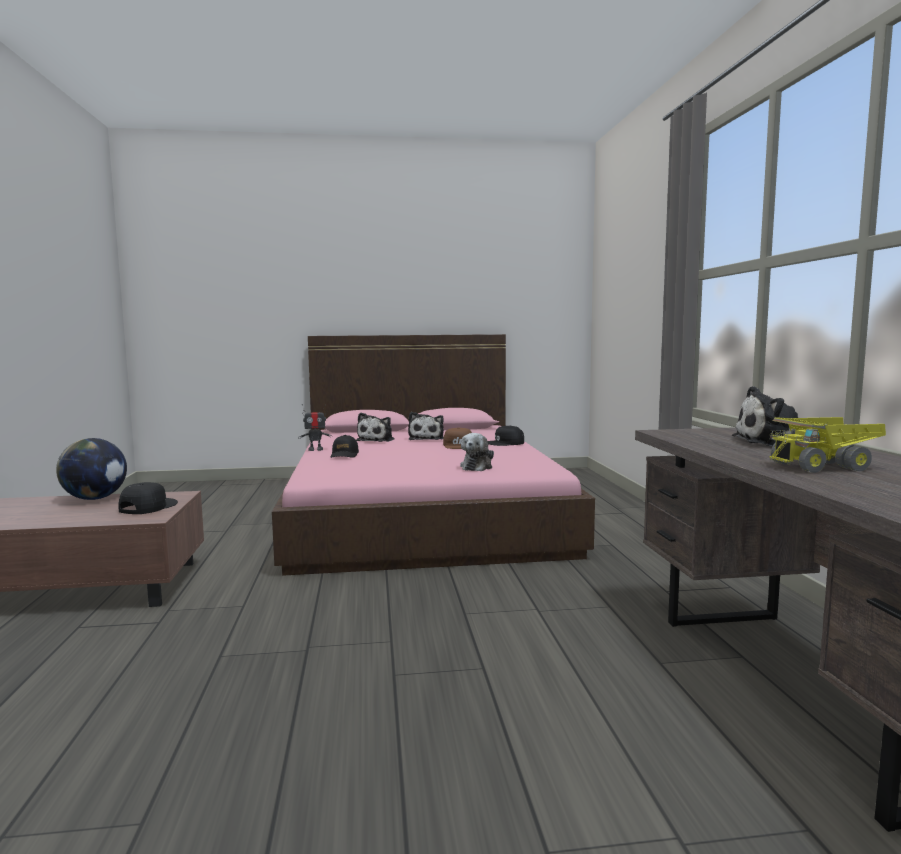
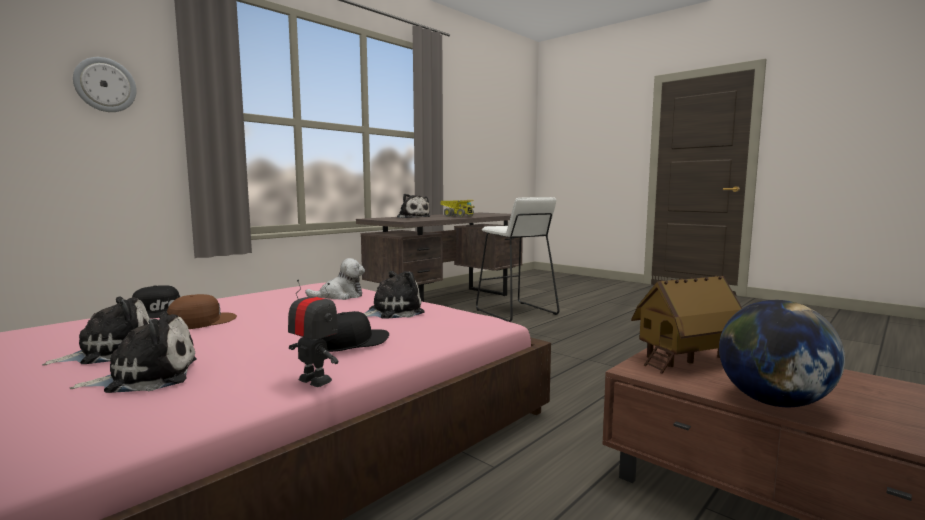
camera: 130 degrees left, 0 degrees up
black cap [118,482,178,514] -> toy house [631,275,742,374]
none -> wall clock [73,57,137,112]
none -> plush toy [364,271,425,319]
none -> white stool [476,197,560,322]

